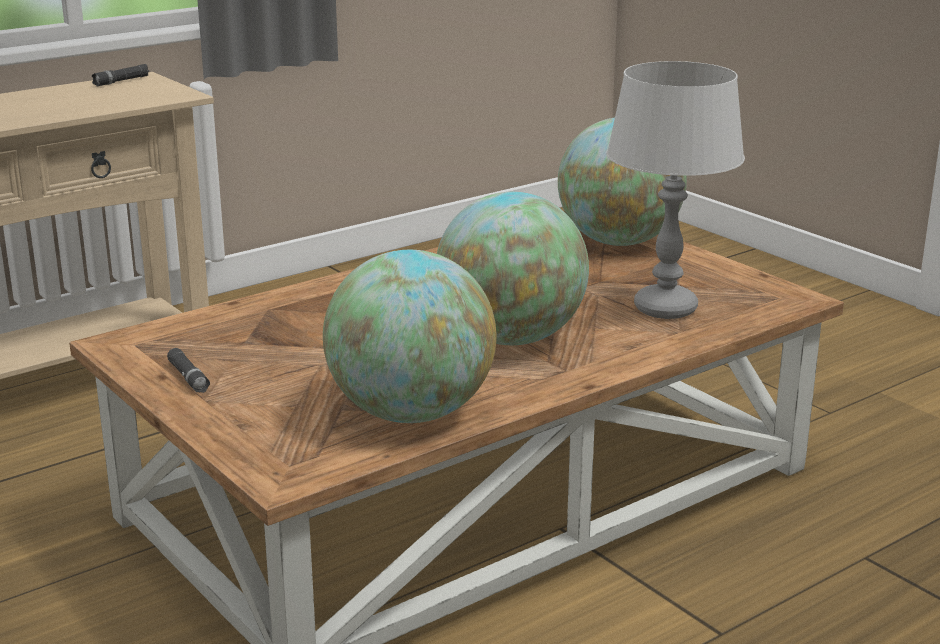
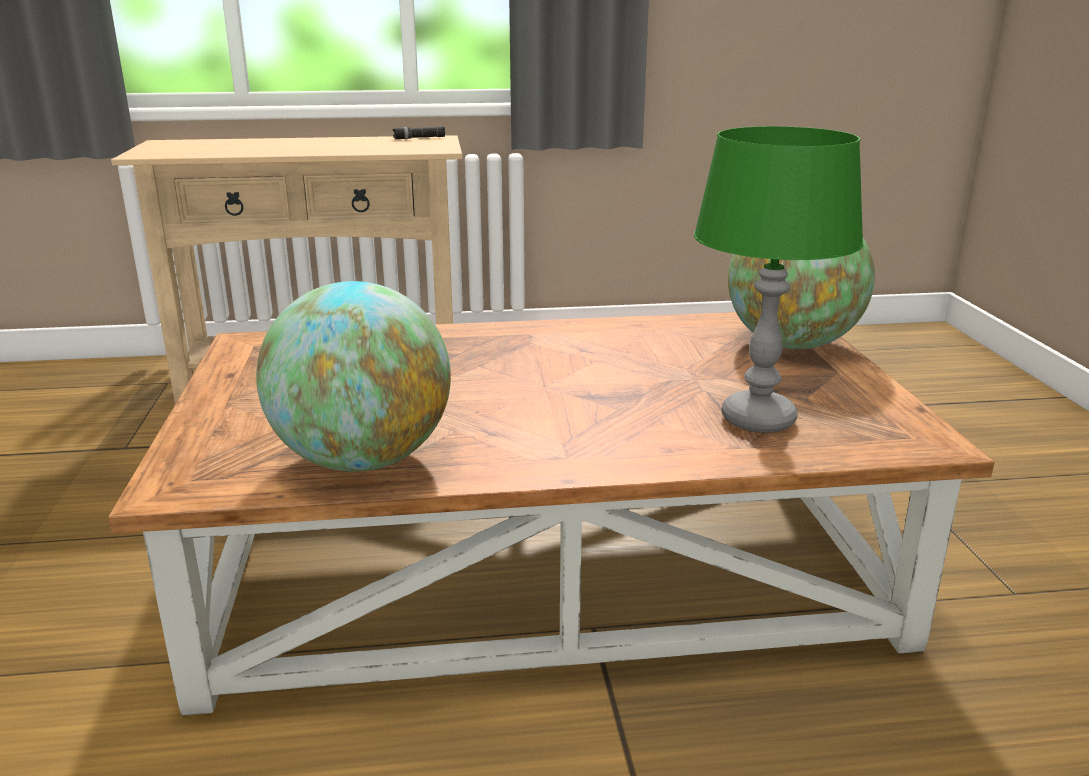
camera: 30 degrees right, 0 degrees up
black flashlight [167,348,210,393] -> none
globe [437,192,589,345] -> none
grey table lamp [607,61,745,319] -> green table lamp [694,126,864,433]

